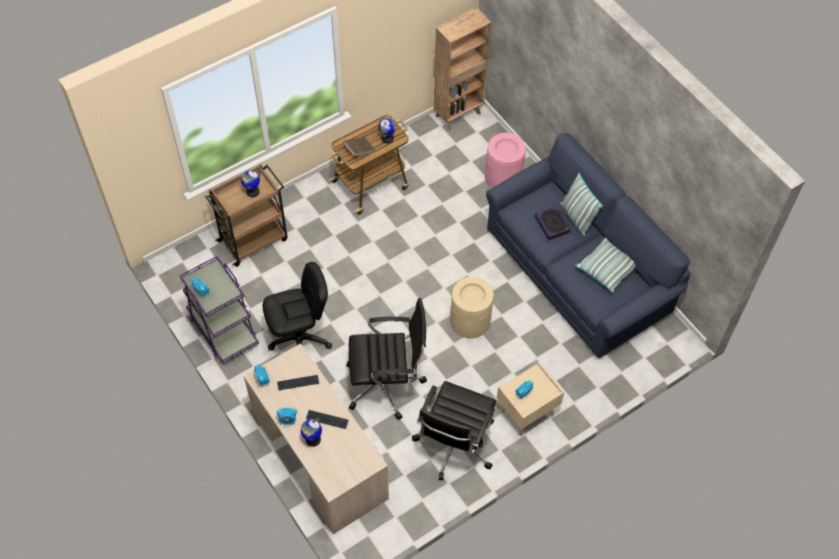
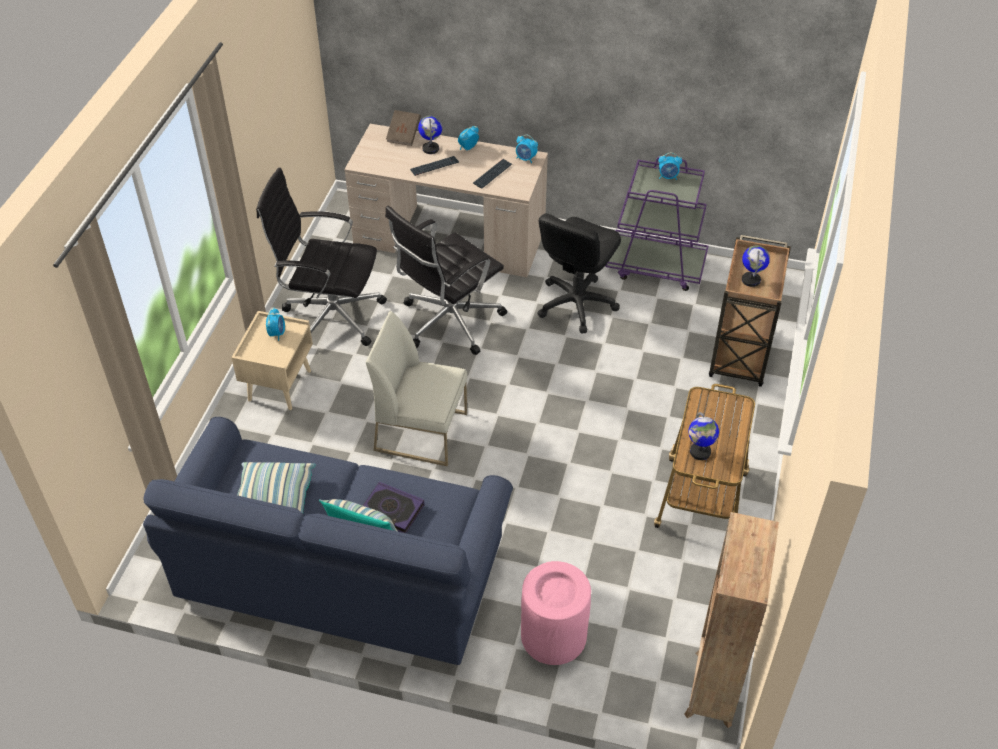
camera: 140 degrees right, 10 degrees down
brown book [343,137,375,157] -> brown book moved to [386,110,421,146]
black office chair [412,381,496,480] -> black office chair turned 60 degrees counterclockwise [256,168,387,346]
beige trash can [450,277,494,339] -> white chair [366,311,467,466]

